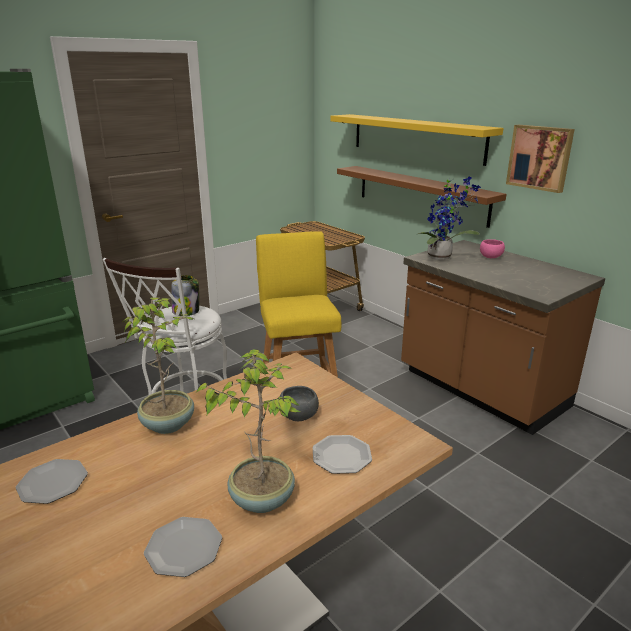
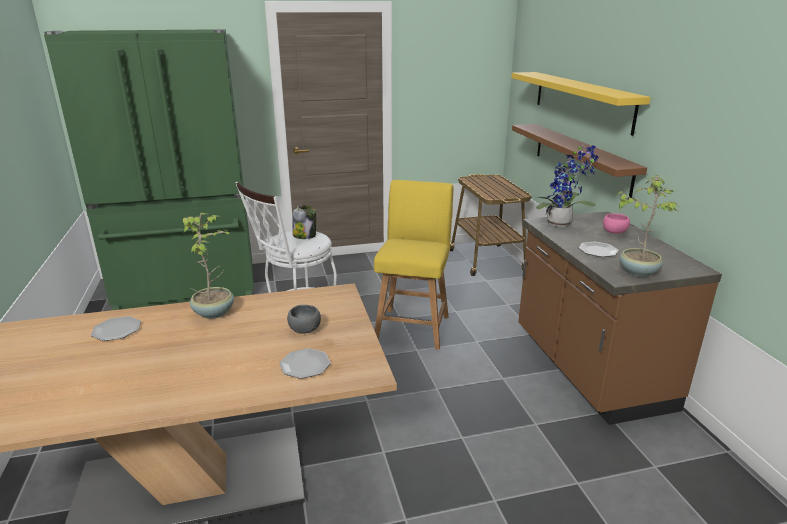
camera: 25 degrees right, 0 degrees up
plate [144,517,222,577] -> plate moved to [579,242,619,257]
potted plant [196,349,300,513] -> potted plant moved to [615,175,680,277]
picture [506,125,575,193] -> none

